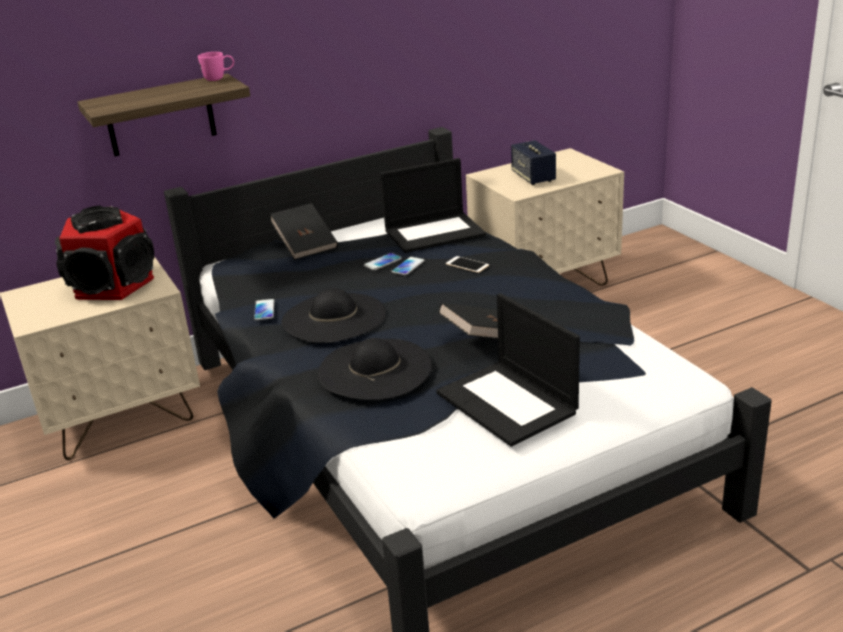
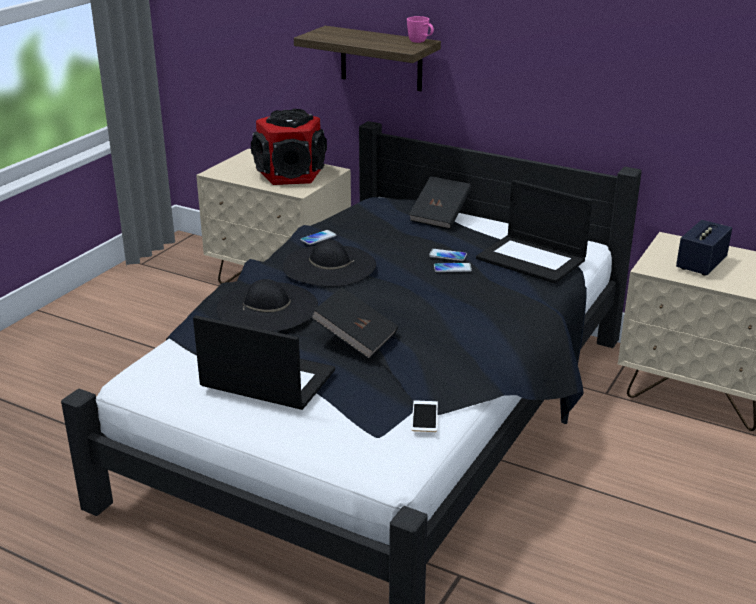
camera: 55 degrees right, 0 degrees up
laptop [436,293,580,447] -> laptop turned 90 degrees clockwise [193,315,335,410]
phone [446,256,489,273] -> phone moved to [412,400,438,432]

